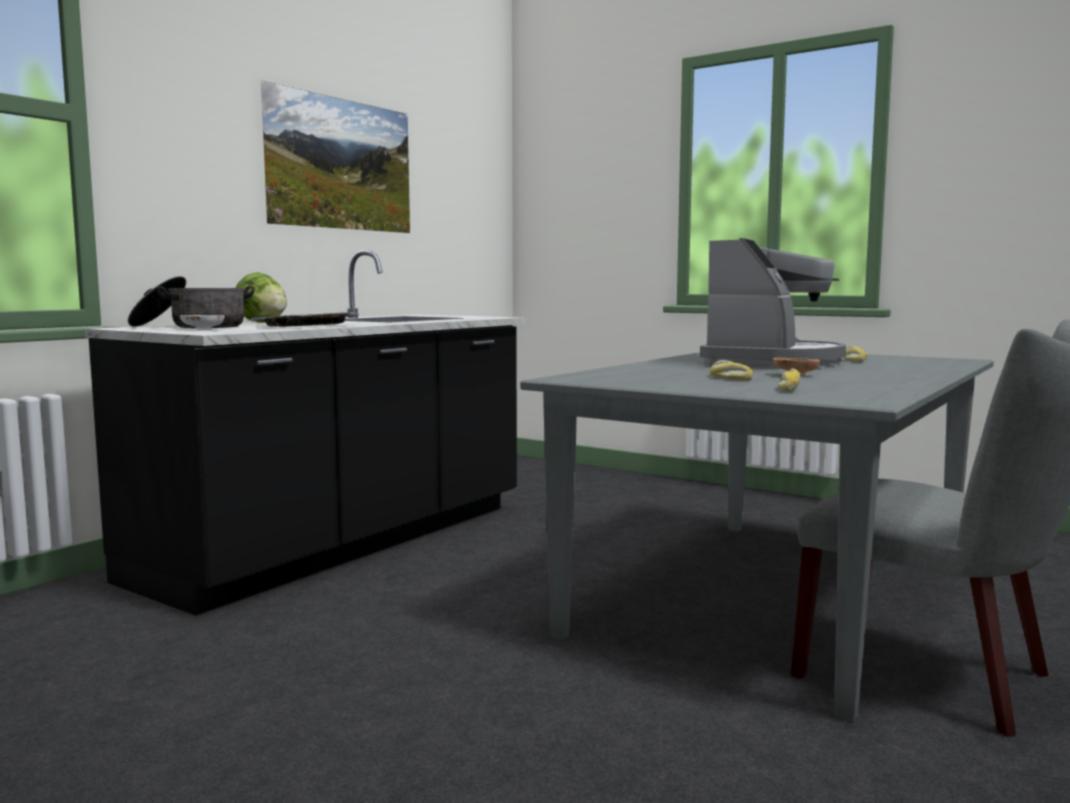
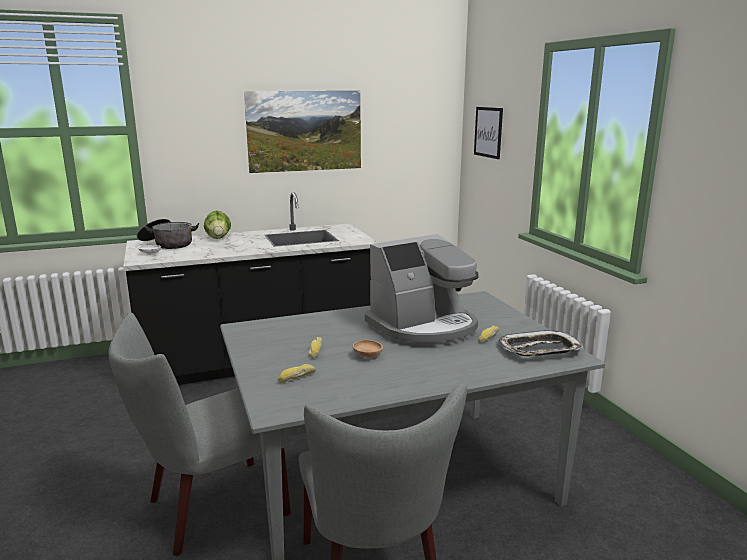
camera: 35 degrees right, 10 degrees up
tray [251,312,359,327] -> tray moved to [498,330,583,356]
none -> grey chair [108,312,291,557]
none -> picture [474,107,503,159]

